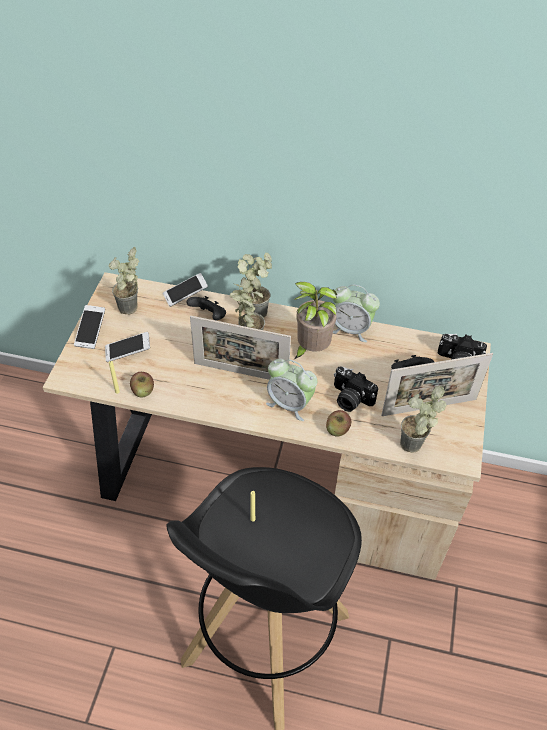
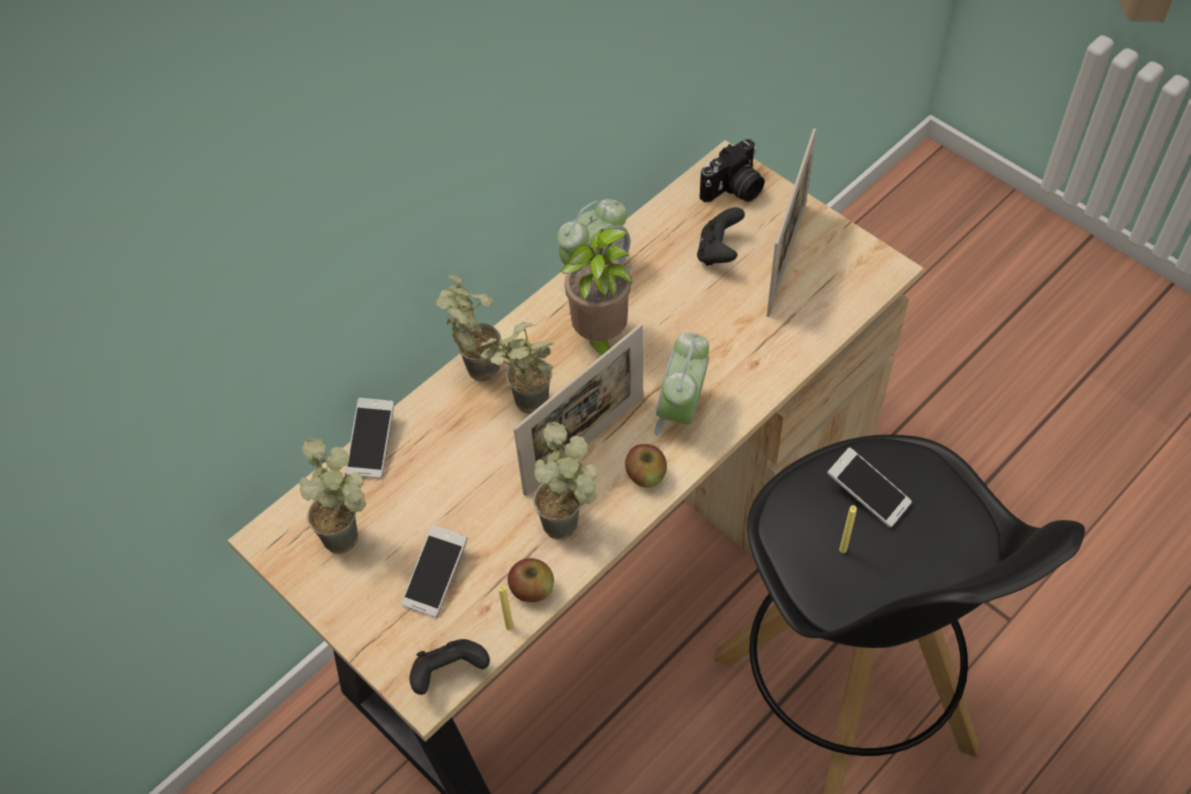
camera: 55 degrees left, 5 degrees up
phone [74,305,105,349] -> phone moved to [827,447,912,528]
black game controller [186,296,226,320] -> black game controller moved to [410,639,490,695]
alarm clock [266,359,317,421] -> alarm clock turned 135 degrees clockwise [654,333,709,436]
apple [326,410,351,436] -> apple moved to [625,444,667,488]
camera [334,366,378,412] -> none
potted plant [400,386,447,453] -> potted plant moved to [533,422,597,540]

